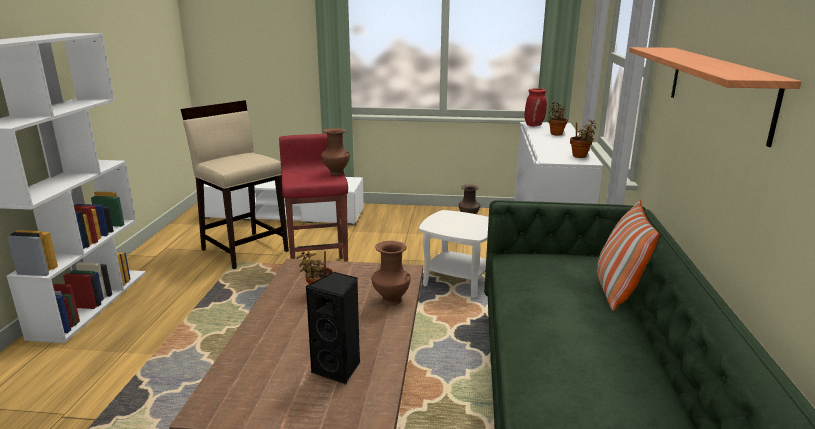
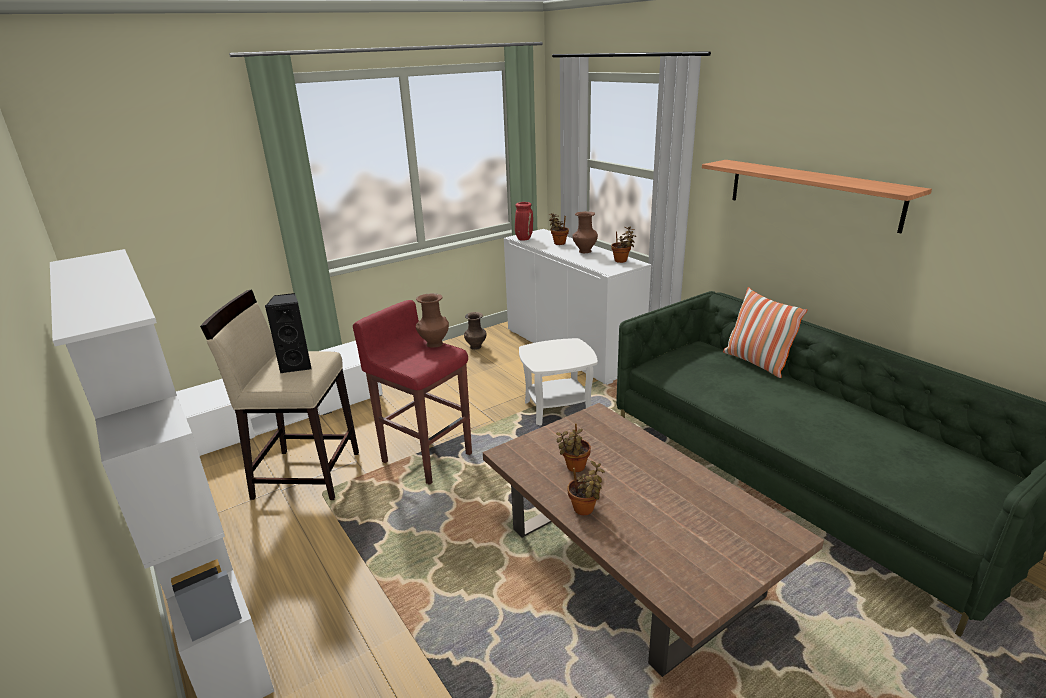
camera: 40 degrees left, 5 degrees up
black speaker [306,272,360,385] -> black speaker moved to [265,293,312,374]
brown vase [371,241,411,305] -> brown vase moved to [572,211,598,253]
none -> potted plant [567,461,605,515]

